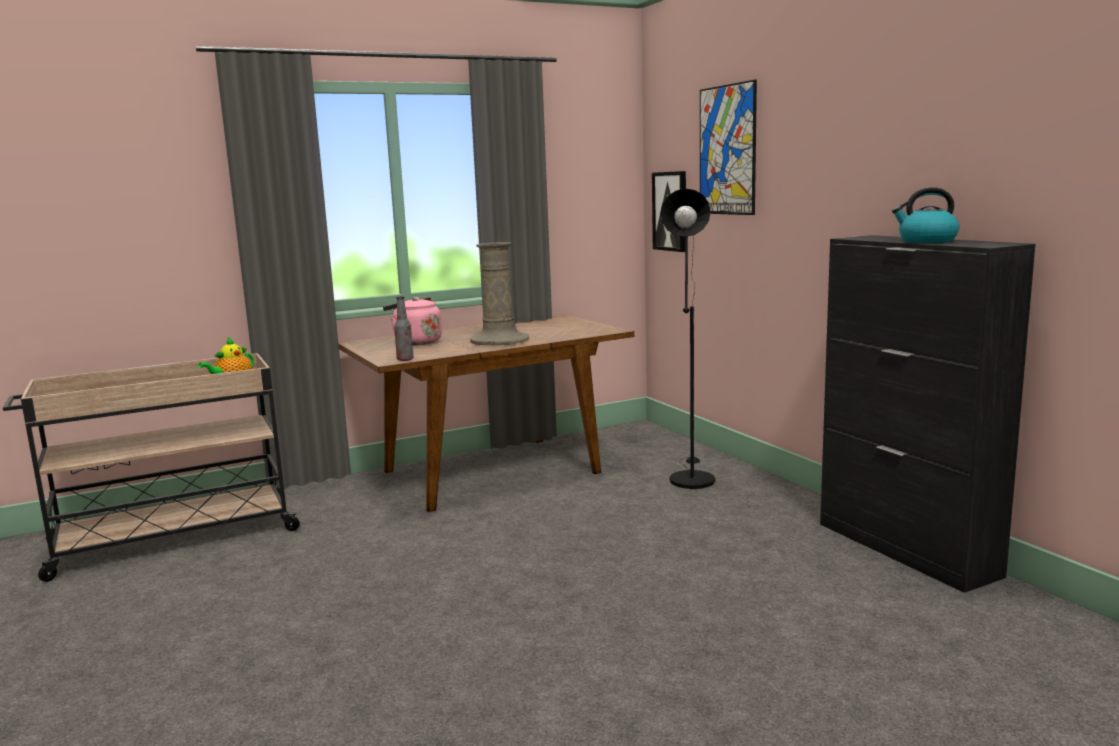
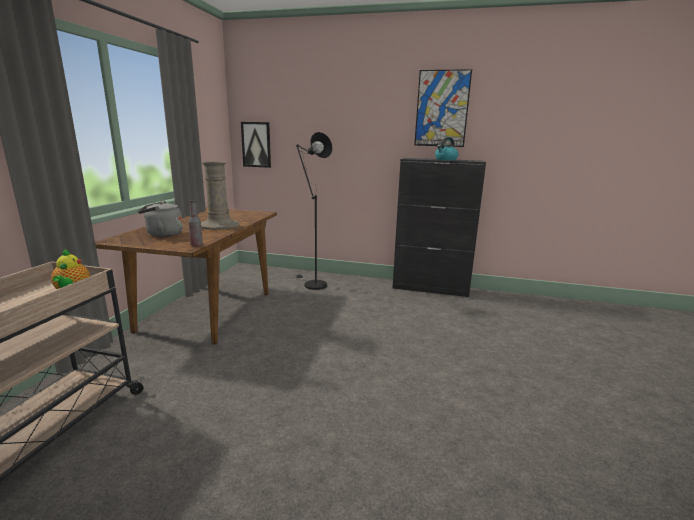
camera: 50 degrees left, 5 degrees up
pink kettle [383,297,442,345] -> grey kettle [138,201,183,237]
picture [700,80,757,215] -> picture moved to [414,69,472,147]

